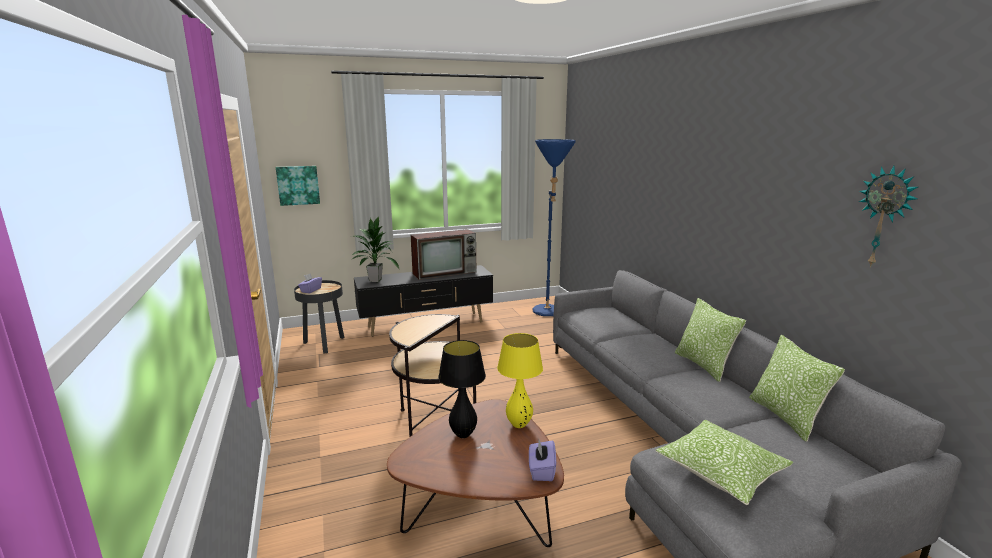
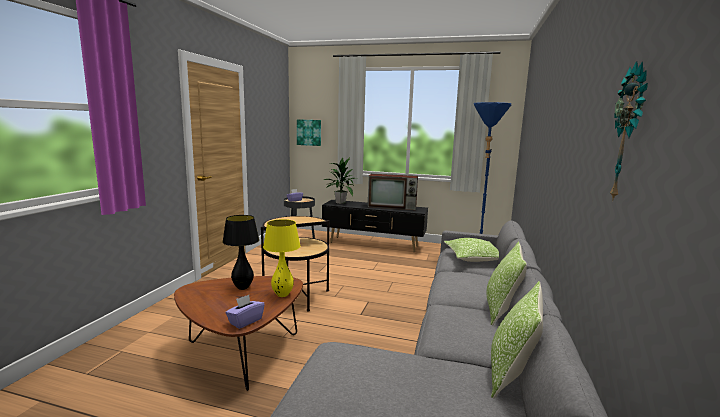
camera: 35 degrees right, 5 degrees down
pillow [655,419,794,505] -> pillow moved to [444,238,499,262]

